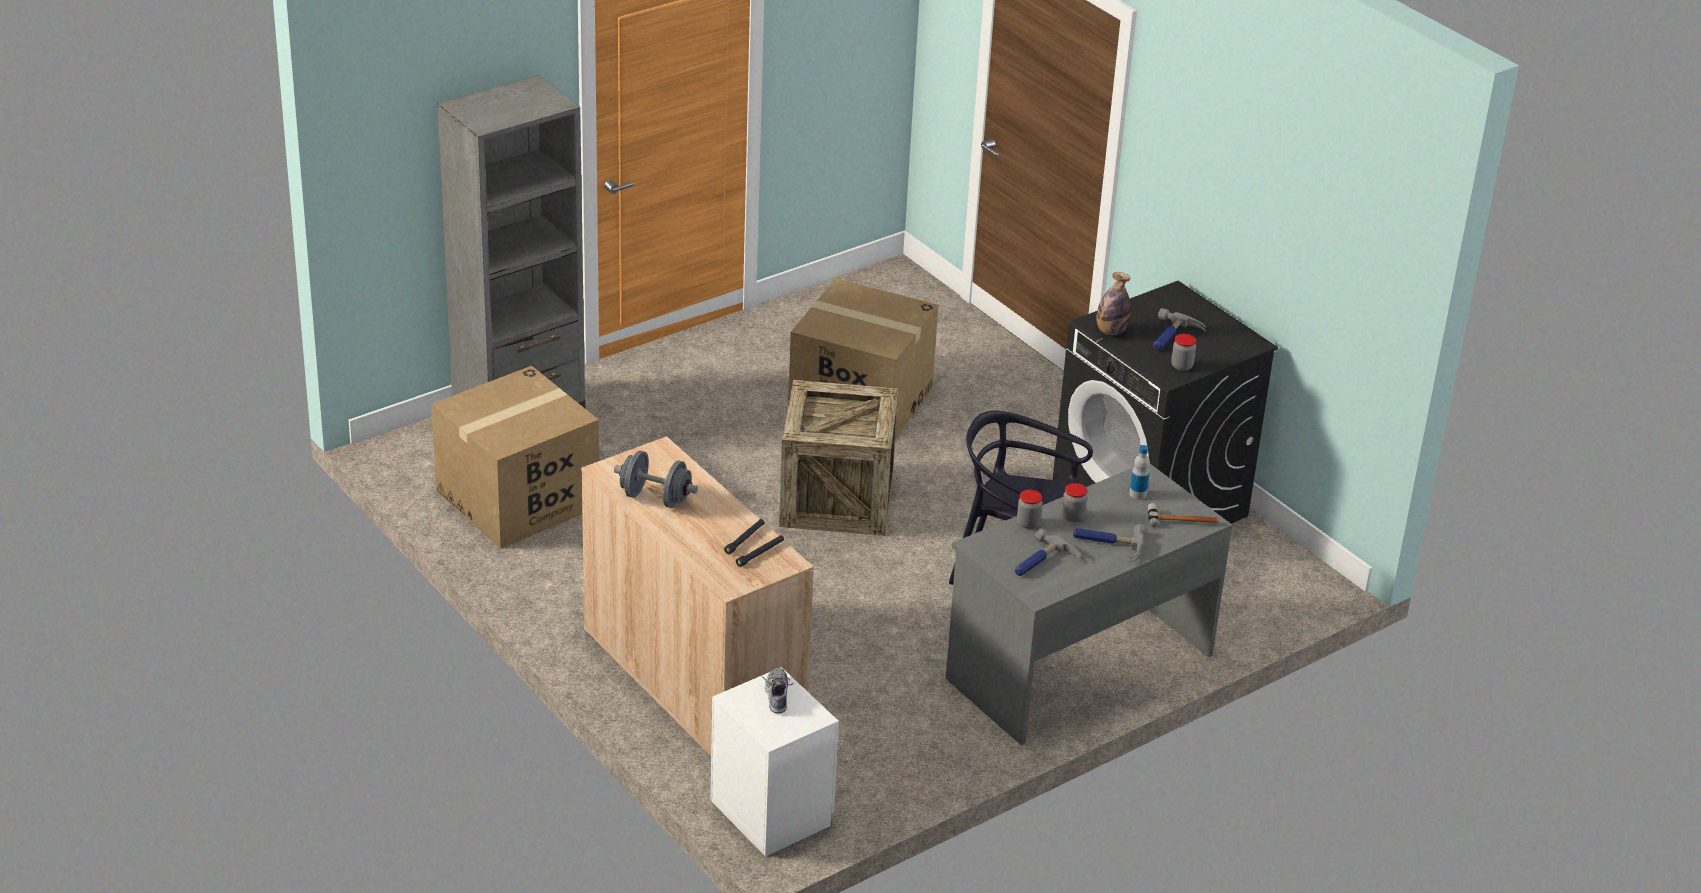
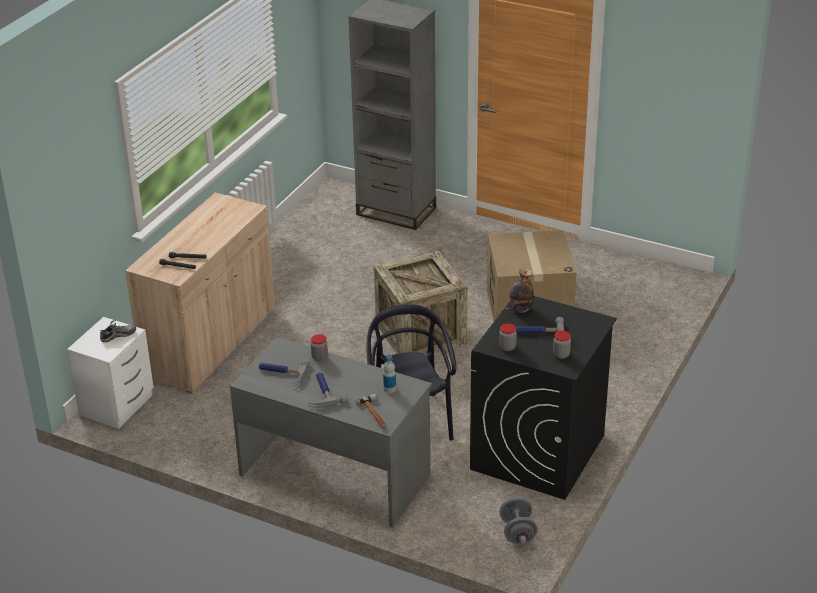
camera: 65 degrees right, 0 degrees up
cardboard box [431,366,599,549] -> none
grey dumbbell [614,450,698,508] -> grey dumbbell moved to [499,497,538,545]
jar [1062,483,1088,522] -> jar moved to [553,331,571,359]

